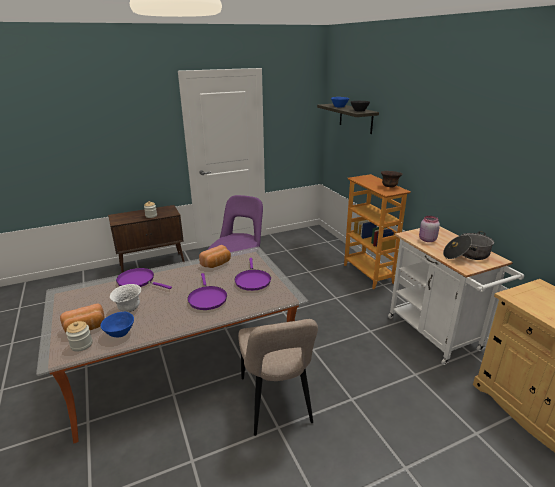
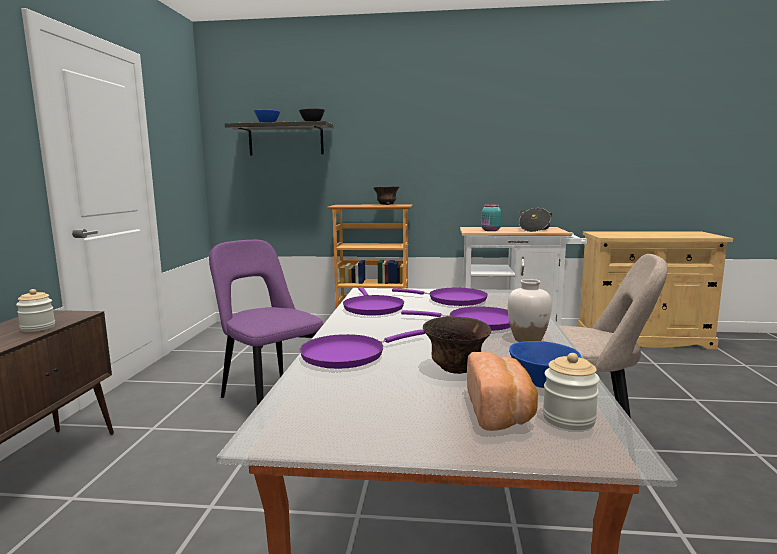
camera: 60 degrees left, 15 degrees down
white bowl [110,284,141,312] -> brown bowl [423,316,491,374]
bread [199,245,231,268] -> purple frying pan [343,287,404,315]
pink jar [419,216,440,242] -> turquoise jar [481,204,501,231]
none -> white vase [508,279,552,342]

